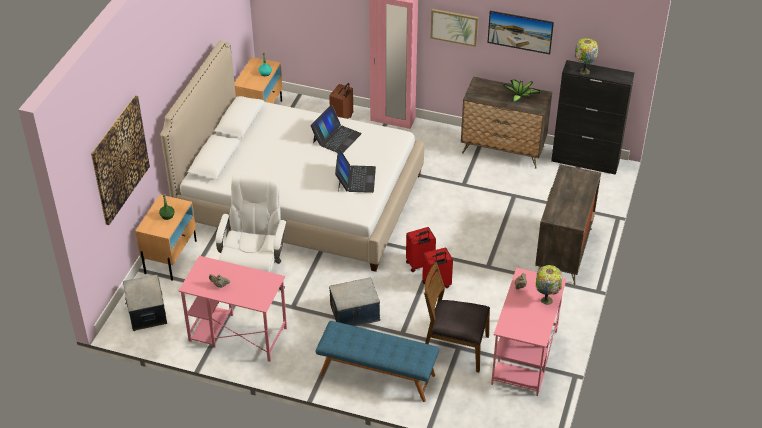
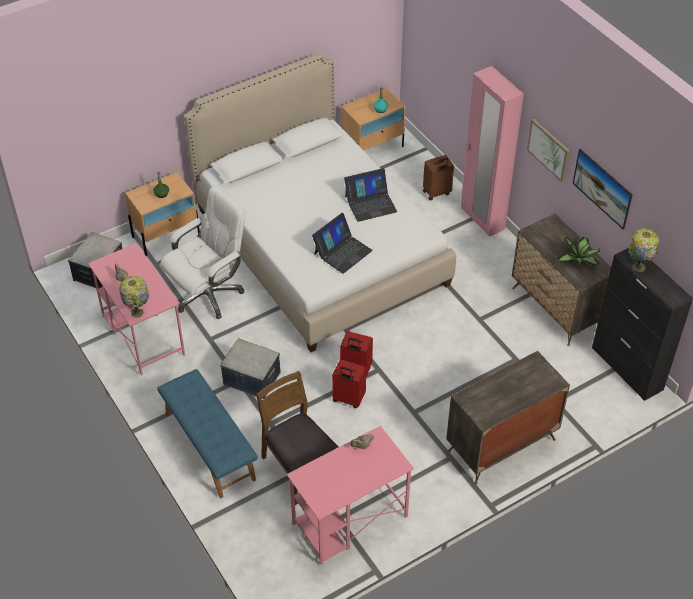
camera: 40 degrees right, 5 degrees up
picture [91,96,150,225] -> none
table lamp [536,265,562,305] -> table lamp moved to [119,276,149,318]

